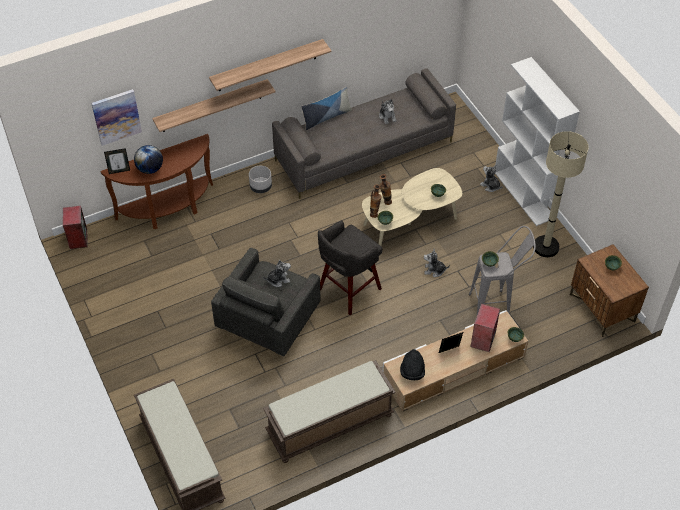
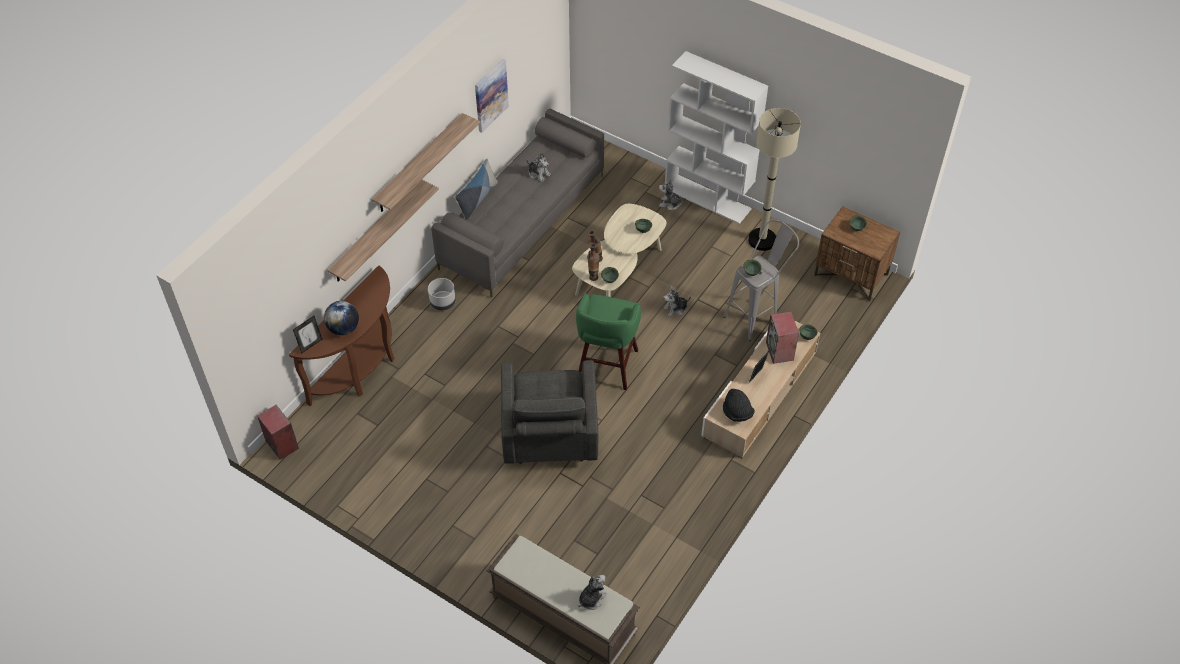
camera: 30 degrees left, 0 degrees up
picture [91,89,142,146] -> picture moved to [475,59,509,133]
plush toy [263,260,291,287] -> plush toy moved to [578,575,607,610]
brown bench [263,360,396,463] -> none
grey stool [318,220,382,315] -> green stool [576,293,641,390]

